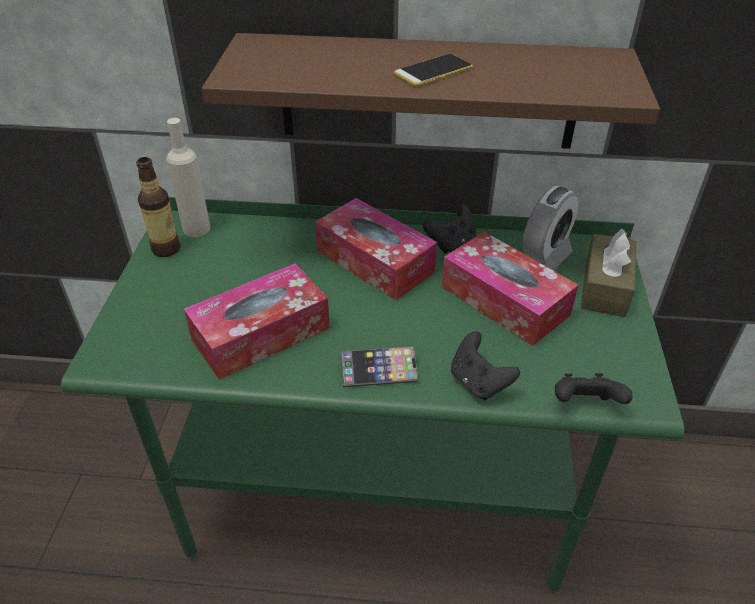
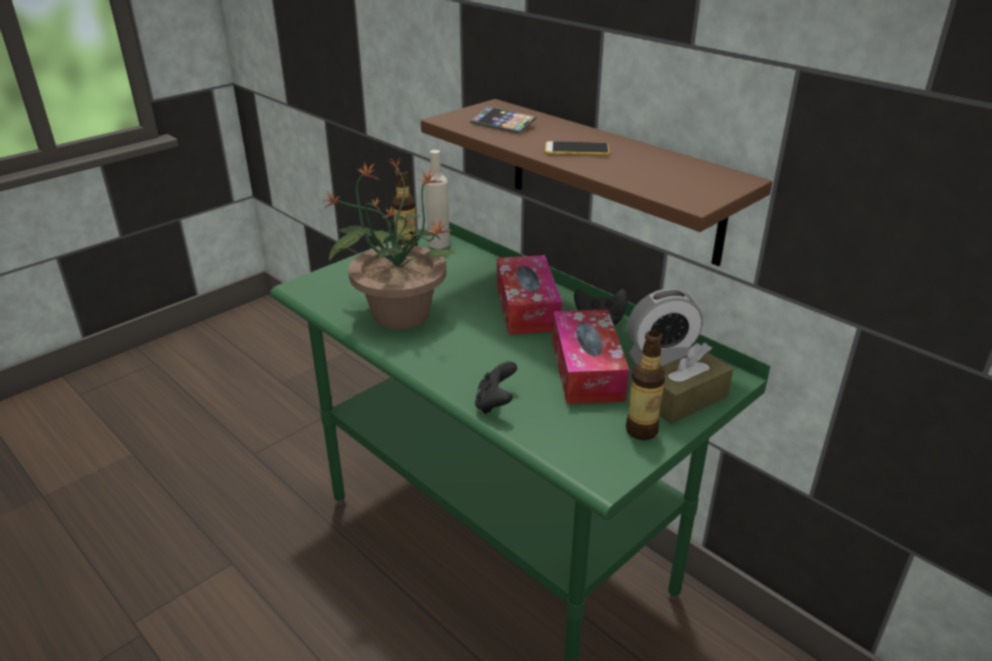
camera: 40 degrees right, 10 degrees down
tissue box [184,263,330,380] -> potted plant [323,158,455,329]
phone [341,346,418,387] -> phone moved to [470,106,536,134]
black game controller [555,373,633,404] -> none
none -> bottle [626,331,665,440]

